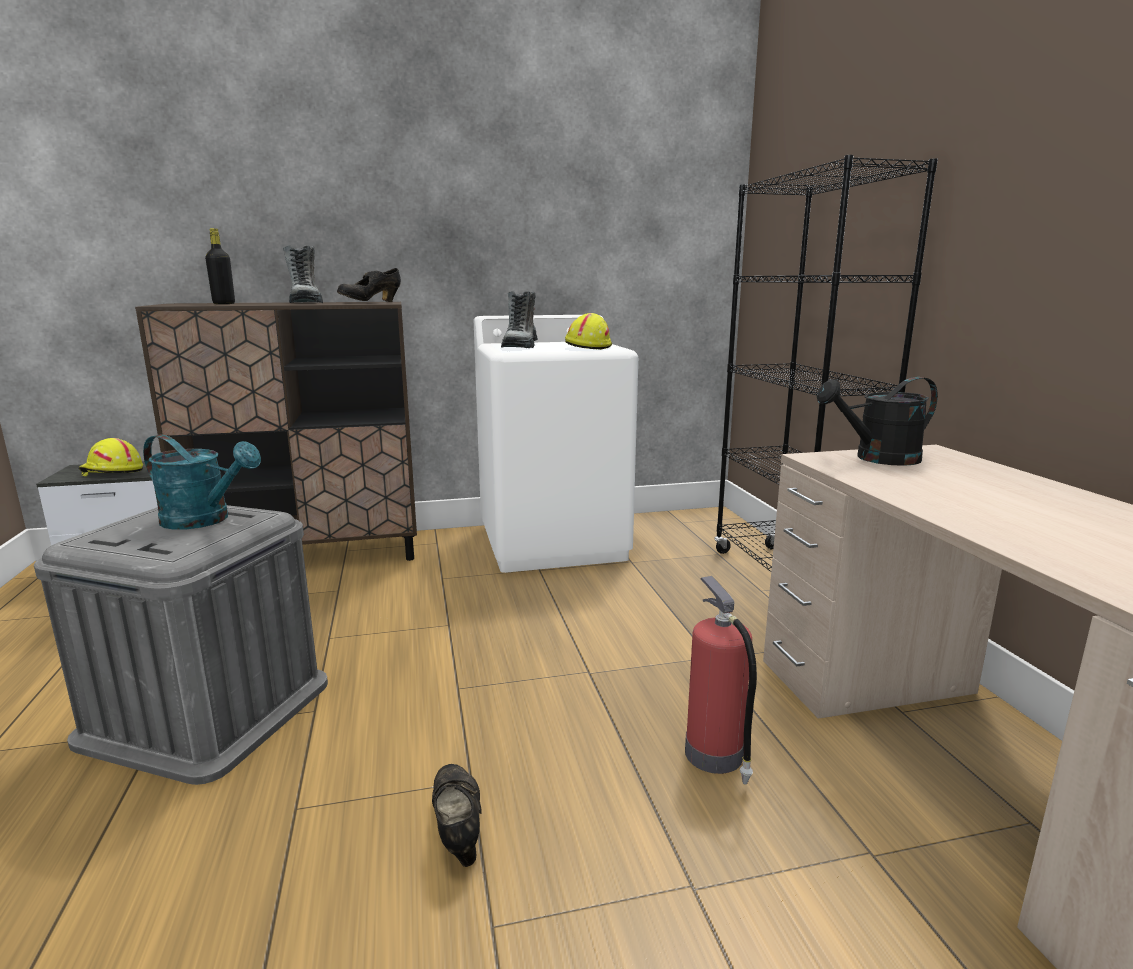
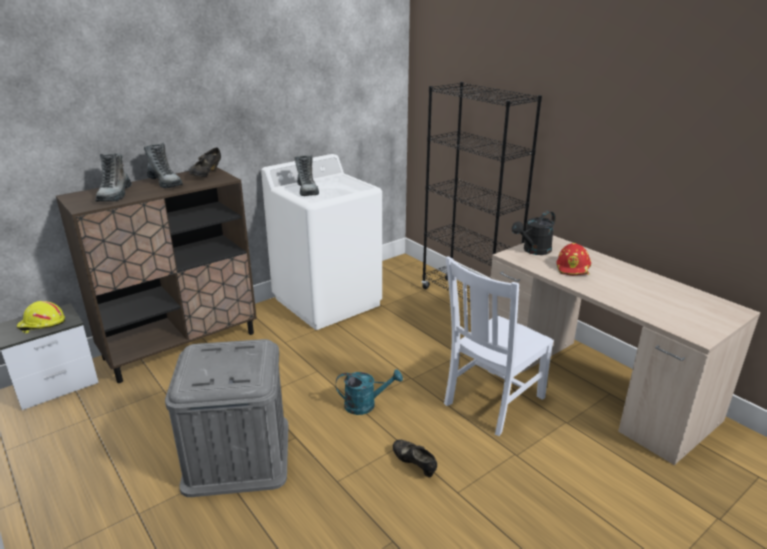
camera: 25 degrees left, 10 degrees up
turquoise watering can [143,434,261,530] -> turquoise watering can moved to [336,369,403,415]
black bottle [205,228,235,304] -> boot [95,153,132,202]
yellow hard hat [565,313,612,350] -> none
fire extinguisher [685,576,757,785] -> white chair [444,256,554,436]
none -> red hard hat [556,243,591,276]

